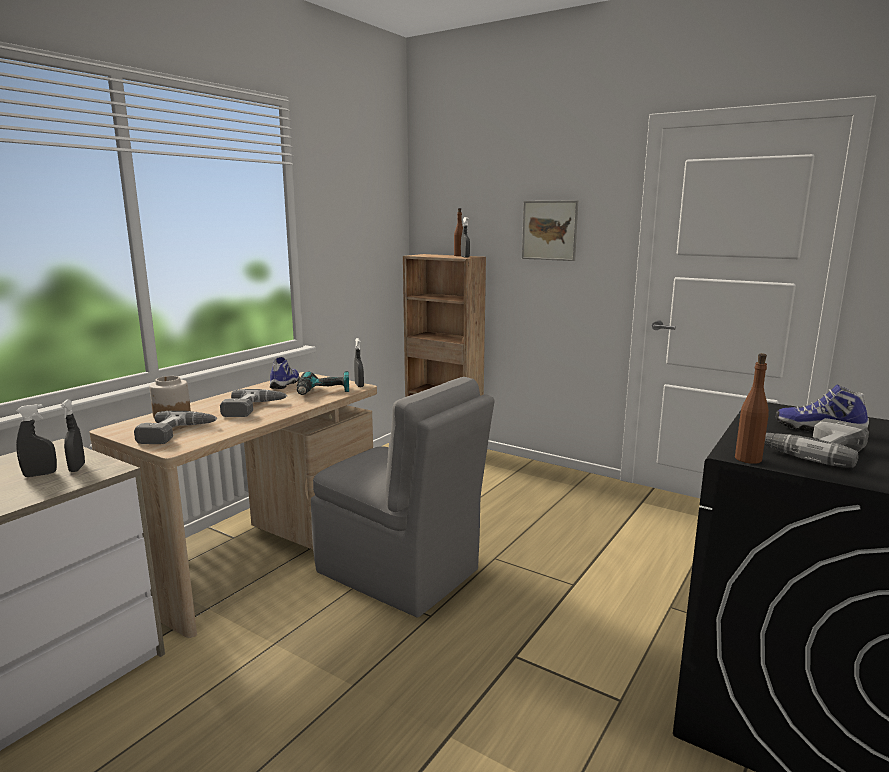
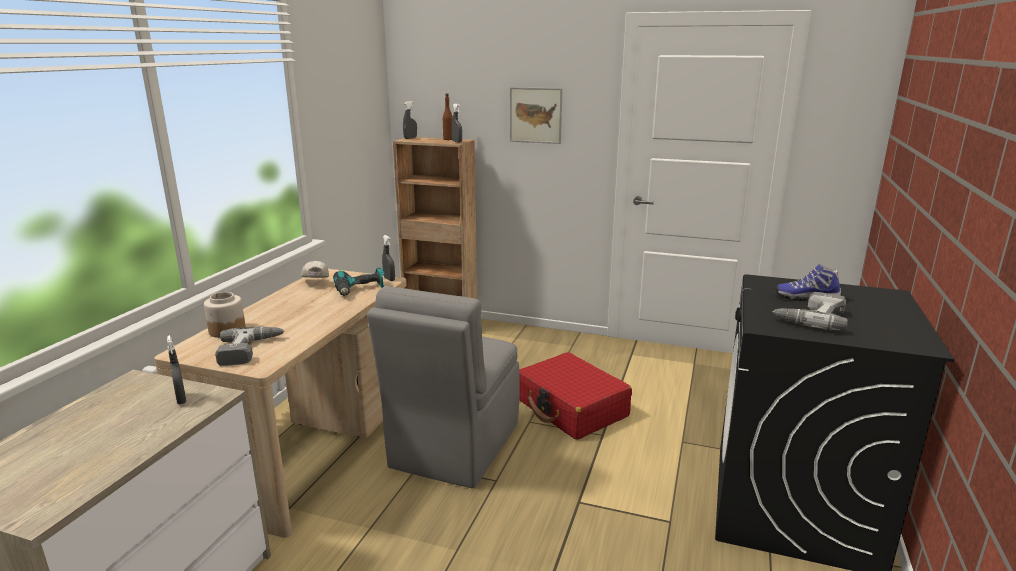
camera: 15 degrees left, 5 degrees up
grey spray bottle [16,404,57,477] -> grey spray bottle moved to [403,101,417,139]
power drill [220,389,287,417] -> none
shoe [270,357,300,389] -> white cap [301,261,329,278]
grey chair [311,377,495,617] -> grey chair turned 90 degrees clockwise [367,286,520,488]
brown bottle [735,353,769,464] -> none
none -> red suitcase [519,352,632,440]

